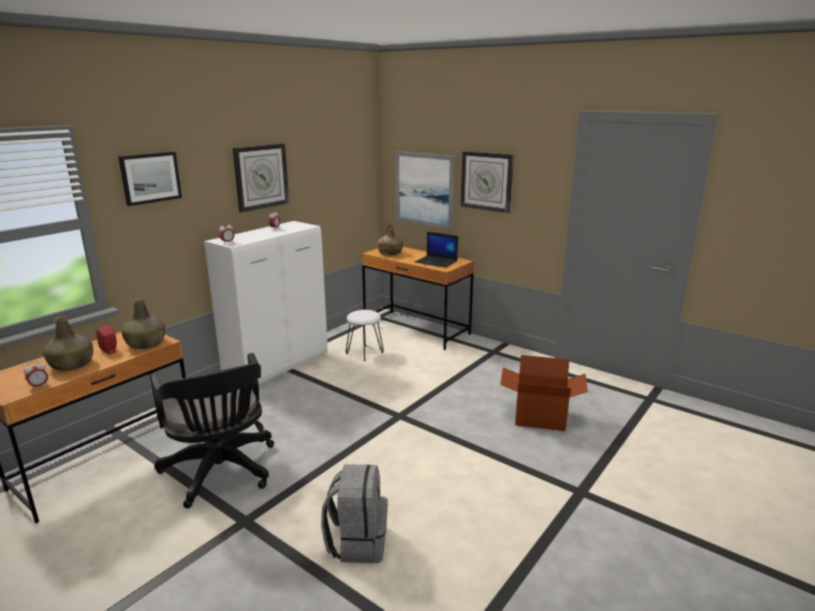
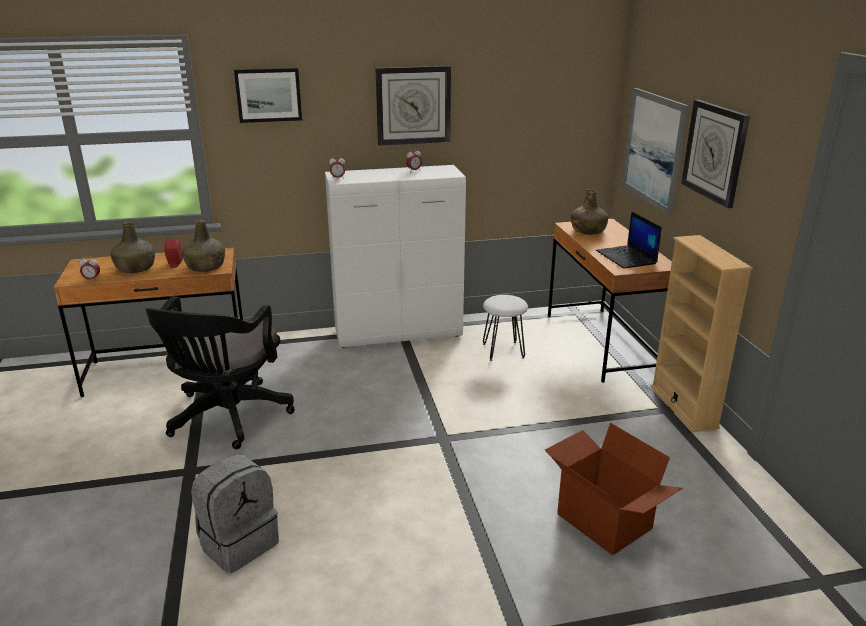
camera: 40 degrees right, 5 degrees up
none -> beige bookcase [651,235,753,432]

